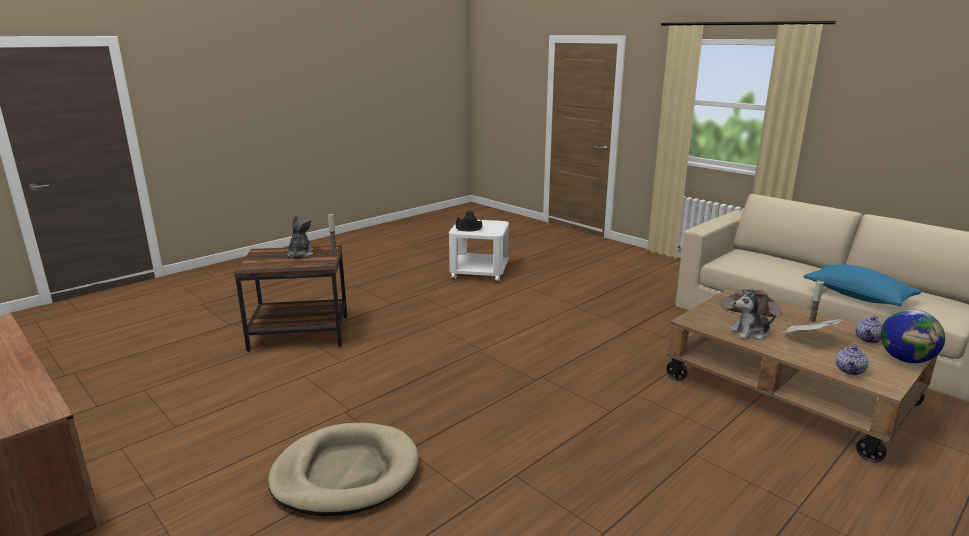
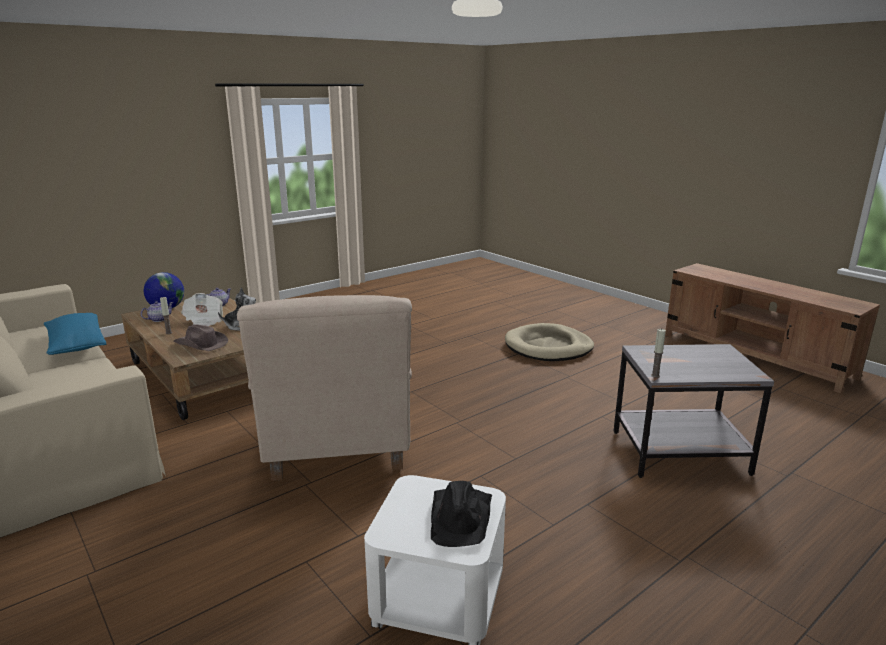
camera: 175 degrees left, 0 degrees up
brown side table [234,245,347,352] -> grey side table [614,344,774,478]
plush toy [287,214,313,257] -> none
none -> beige armchair [237,295,412,481]

